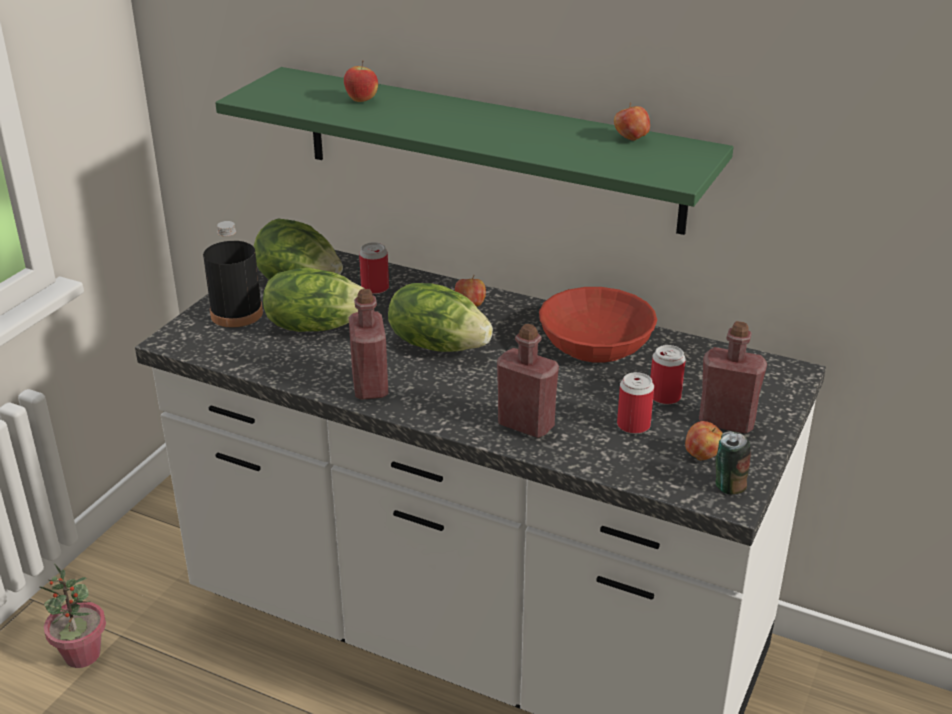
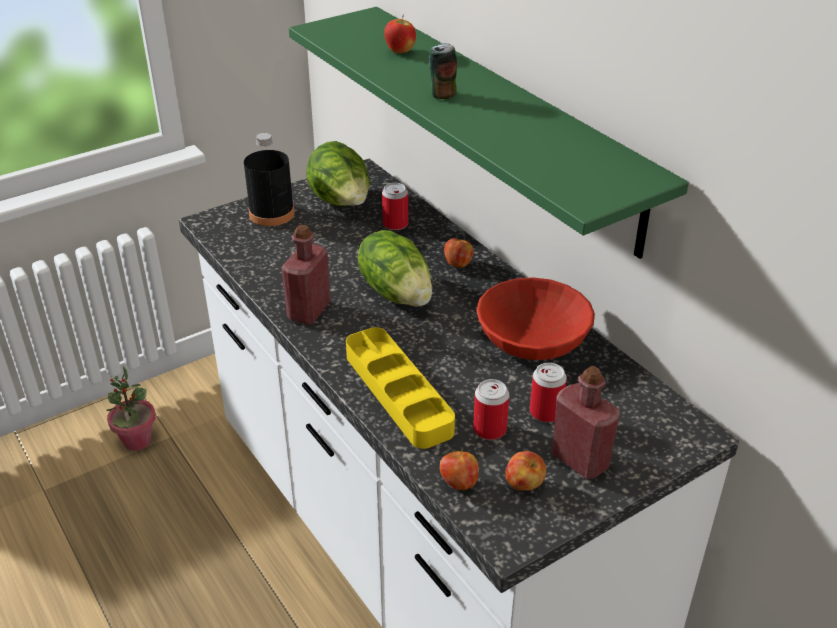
camera: 30 degrees right, 5 degrees up
lettuce [263,268,365,332] -> none
red bottle [497,324,559,438] -> yellow tray [346,327,455,449]
apple [614,103,650,141] -> apple moved to [440,449,479,490]
can [716,431,751,495] -> can moved to [429,43,457,99]

